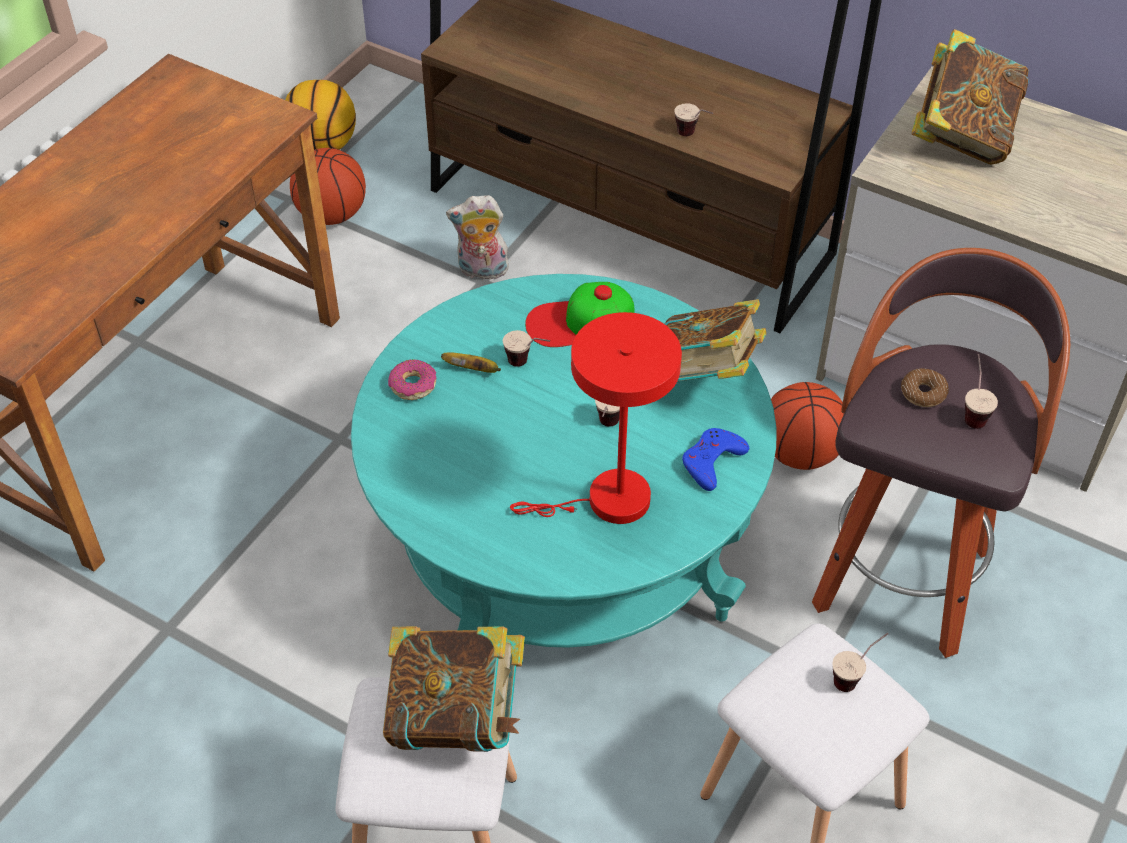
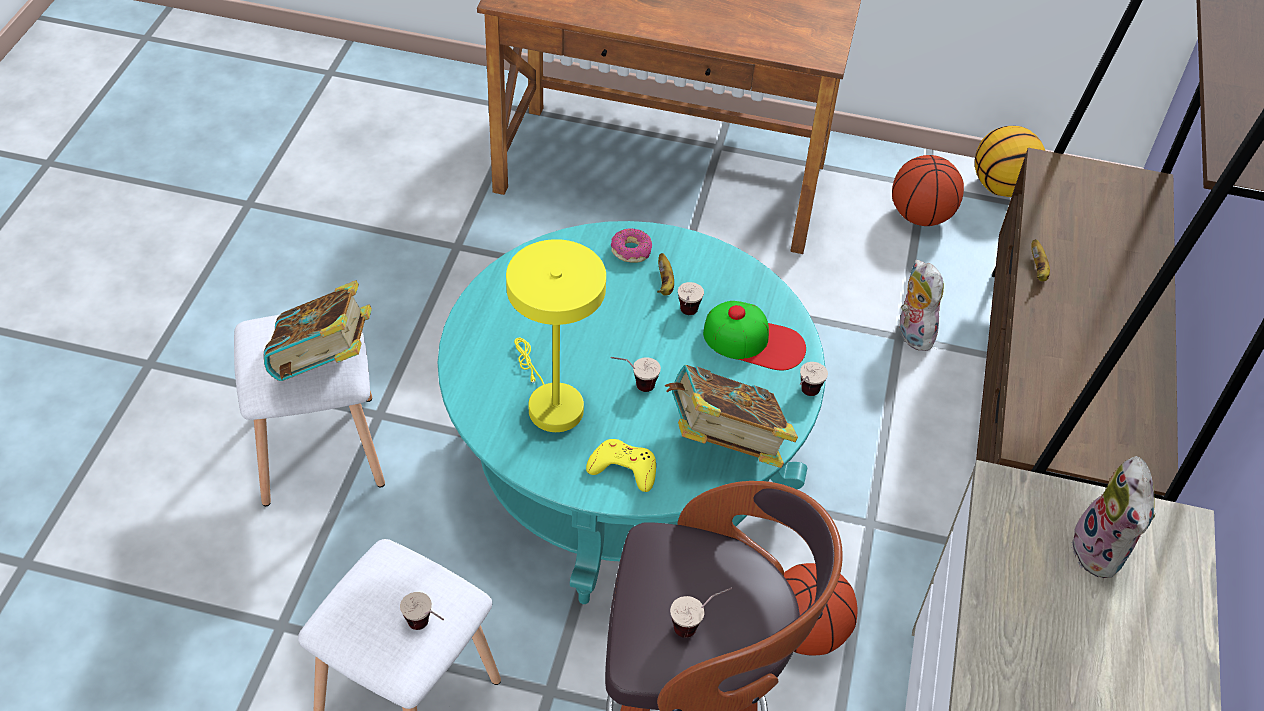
camera: 70 degrees right, 0 degrees up
red table lamp [510,312,682,524] -> yellow table lamp [506,239,606,432]
cap [525,282,635,347] -> cap turned 135 degrees clockwise [703,301,806,370]
cup [674,103,713,136] -> cup moved to [800,362,828,396]
blue game controller [682,428,749,491] -> yellow game controller [586,439,656,492]
donut [901,368,949,407] -> none
book [911,29,1029,164] -> plush toy [1068,456,1156,578]
none -> banana [1031,239,1050,281]

